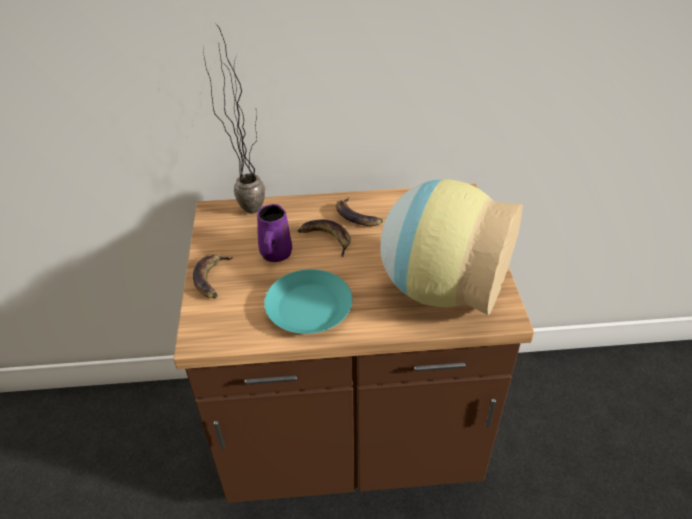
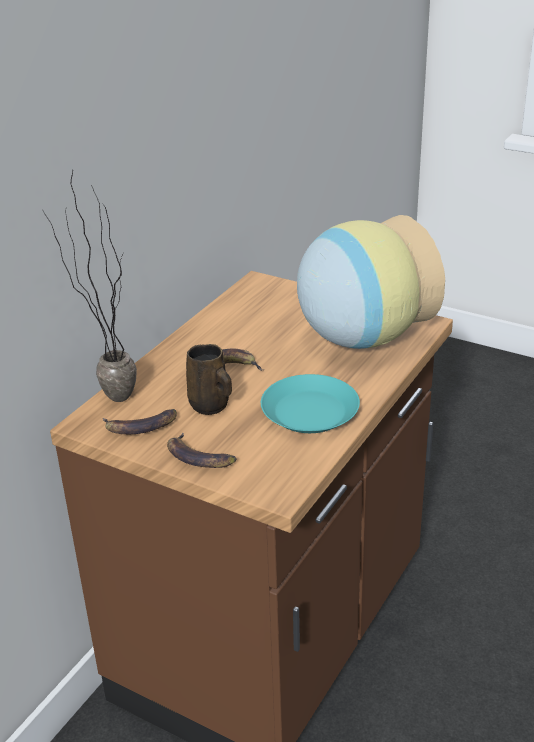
camera: 55 degrees left, 10 degrees down
purple mug [257,204,292,262] -> brown mug [186,344,232,415]
banana [336,197,383,226] -> banana moved to [103,409,177,434]

